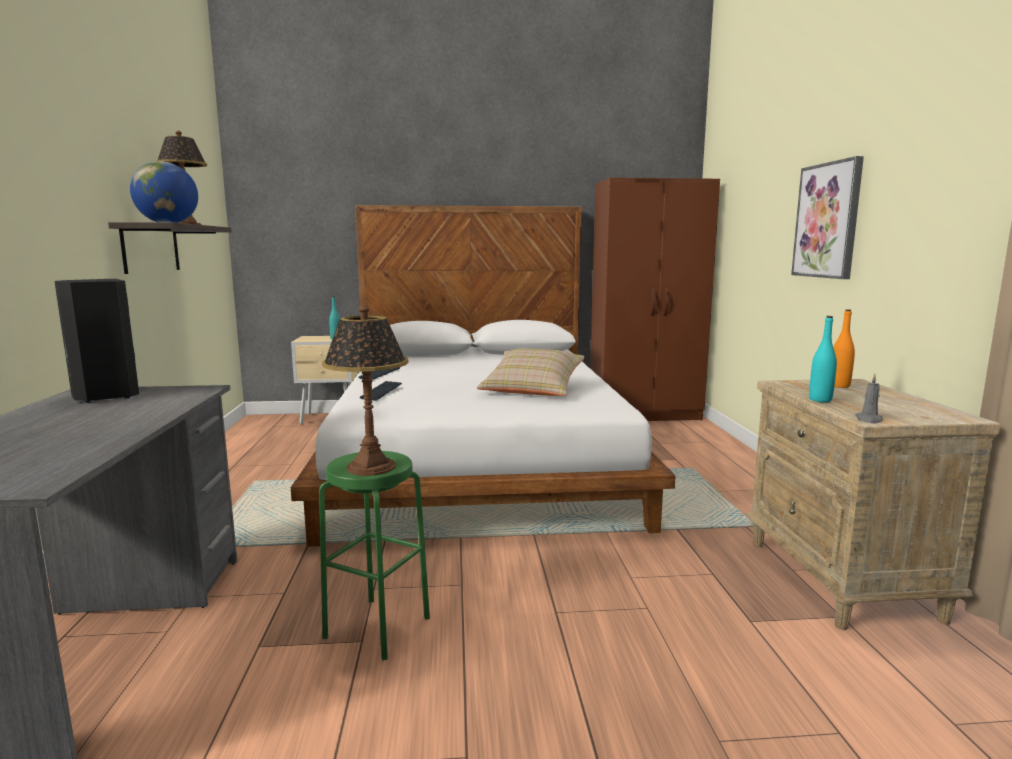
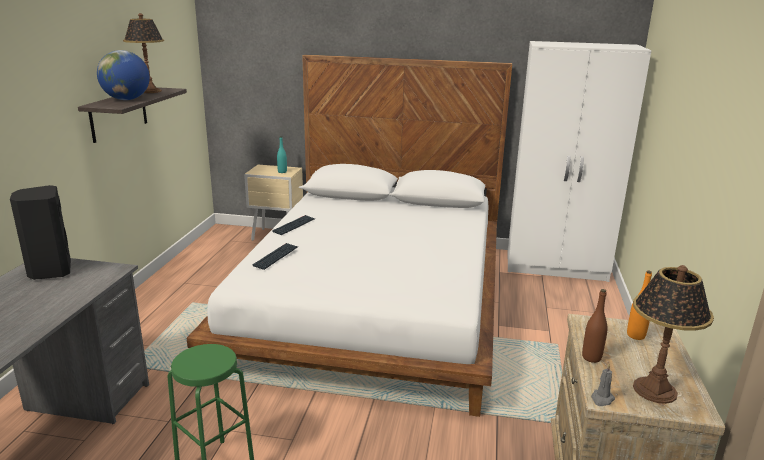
camera: 15 degrees right, 10 degrees up
table lamp [322,306,409,476] -> table lamp moved to [633,265,714,404]
beige pillow [476,348,585,396] -> none
brown wardrobe [590,178,720,421] -> white wardrobe [508,41,652,282]
picture [791,156,864,279] -> none
turquoise bottle [809,316,837,402] -> brown bottle [582,289,608,363]

